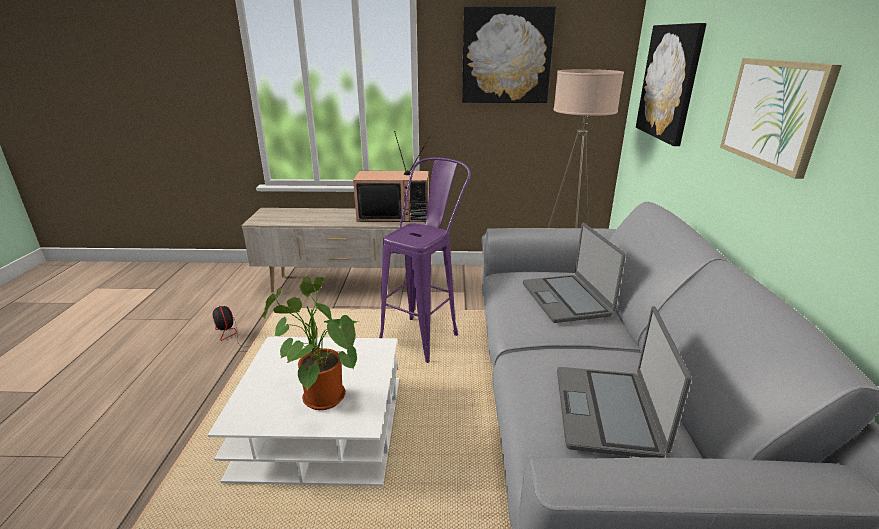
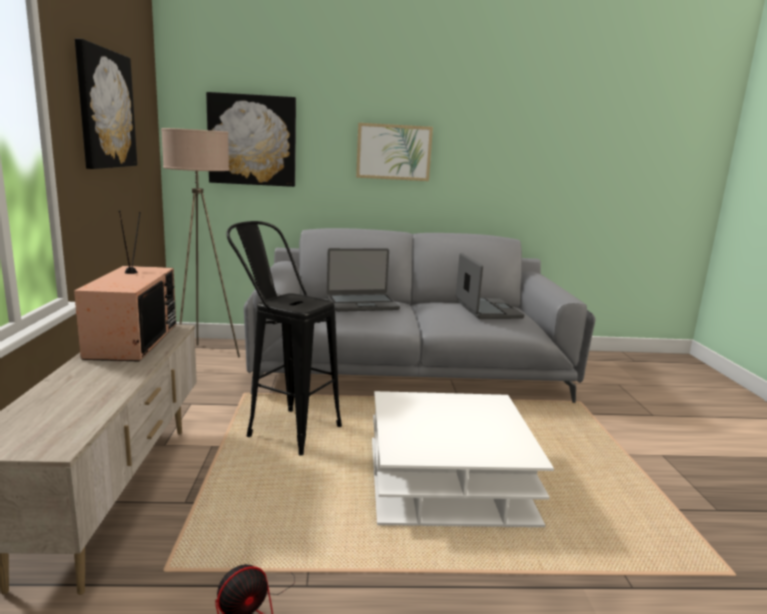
camera: 95 degrees left, 10 degrees down
potted plant [262,276,360,410] -> none
purple stool [379,157,471,363] -> black stool [226,221,342,456]
laptop [557,306,692,458] -> laptop turned 105 degrees counterclockwise [456,253,524,319]

